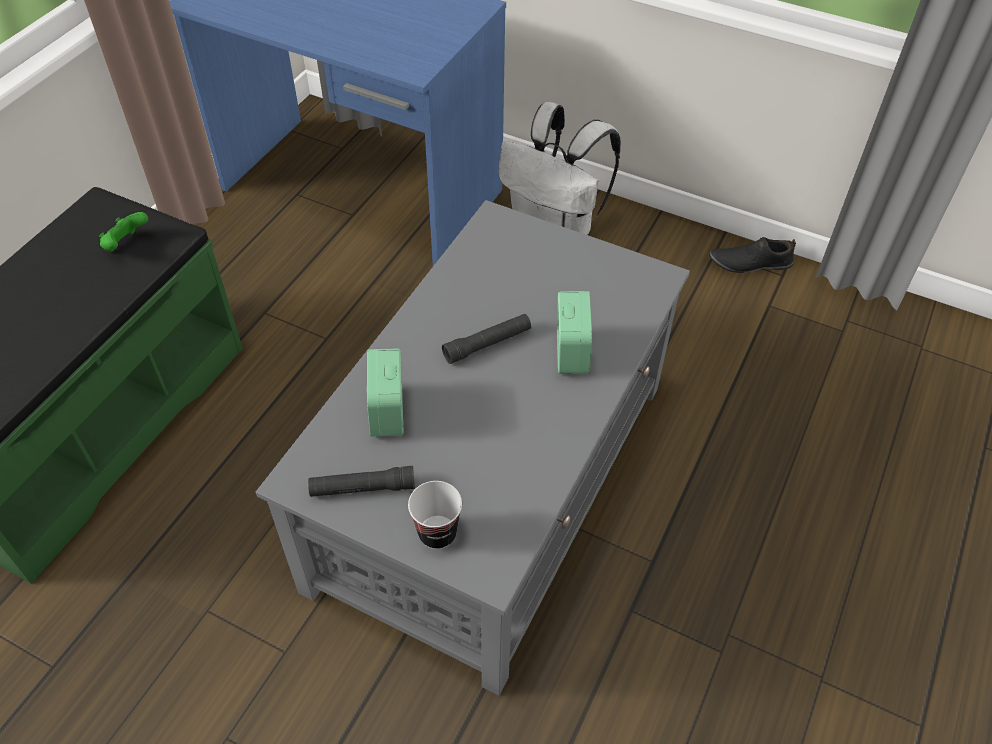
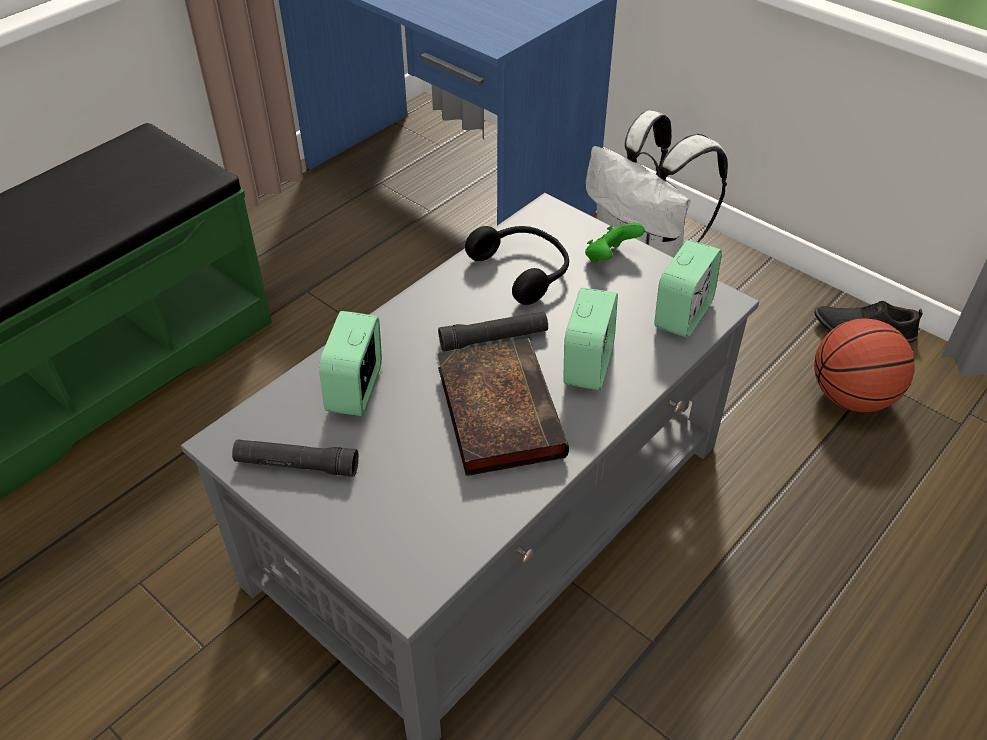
camera: 15 degrees right, 5 degrees down
green game controller [99,212,148,252] -> green game controller moved to [585,223,645,262]
cup [408,481,462,549] -> none
none -> book [437,338,569,476]
none -> black headphones [465,226,569,305]
none -> alarm clock [654,240,722,338]
none -> basketball [814,318,915,412]

